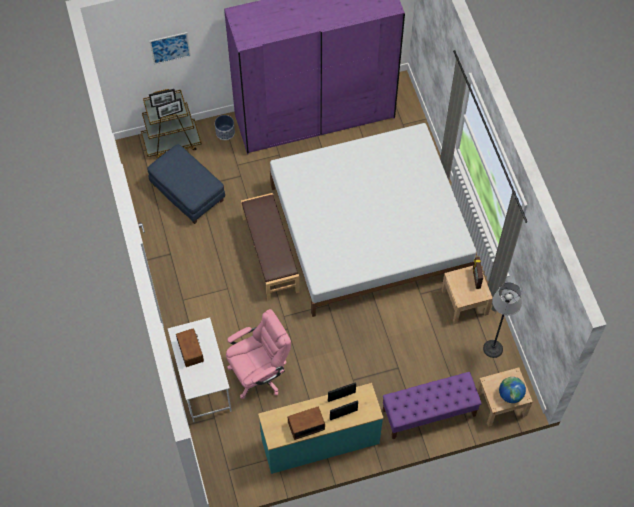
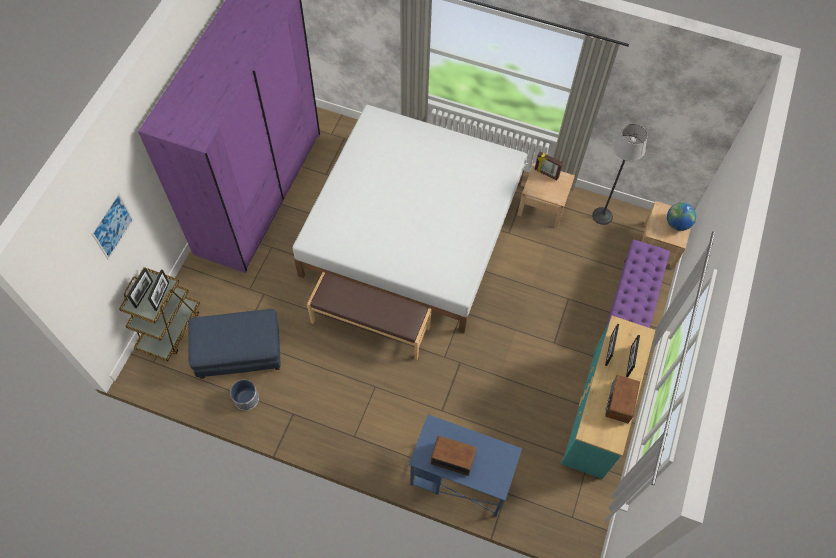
camera: 55 degrees left, 0 degrees up
white desk [168,318,232,422] -> blue desk [409,414,522,516]
planter [215,115,235,140] -> planter moved to [230,380,259,411]
pink office chair [226,309,291,399] -> none

